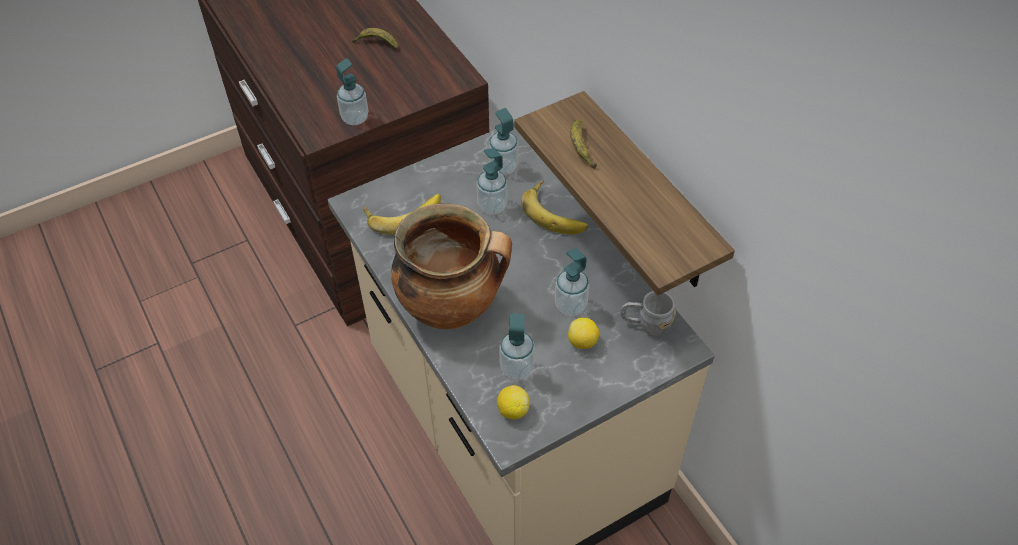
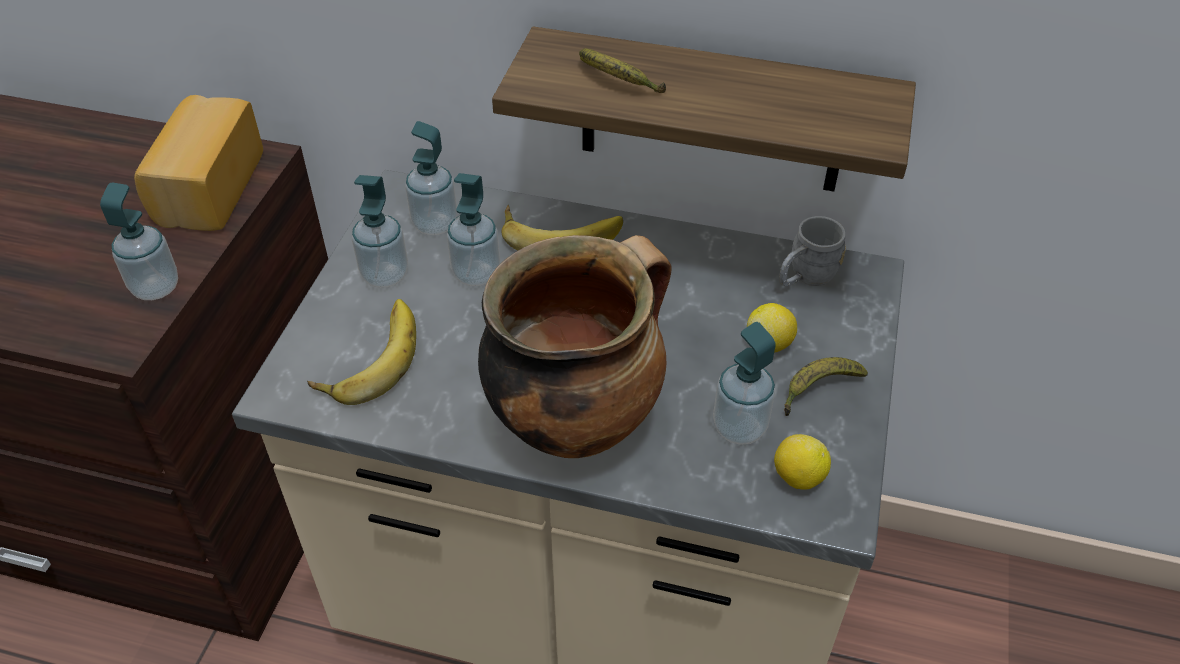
camera: 45 degrees left, 5 degrees down
banana [352,28,398,49] -> banana moved to [784,357,868,416]
soap dispenser [555,249,589,316] -> soap dispenser moved to [352,175,408,288]
none -> bread [134,95,263,231]

